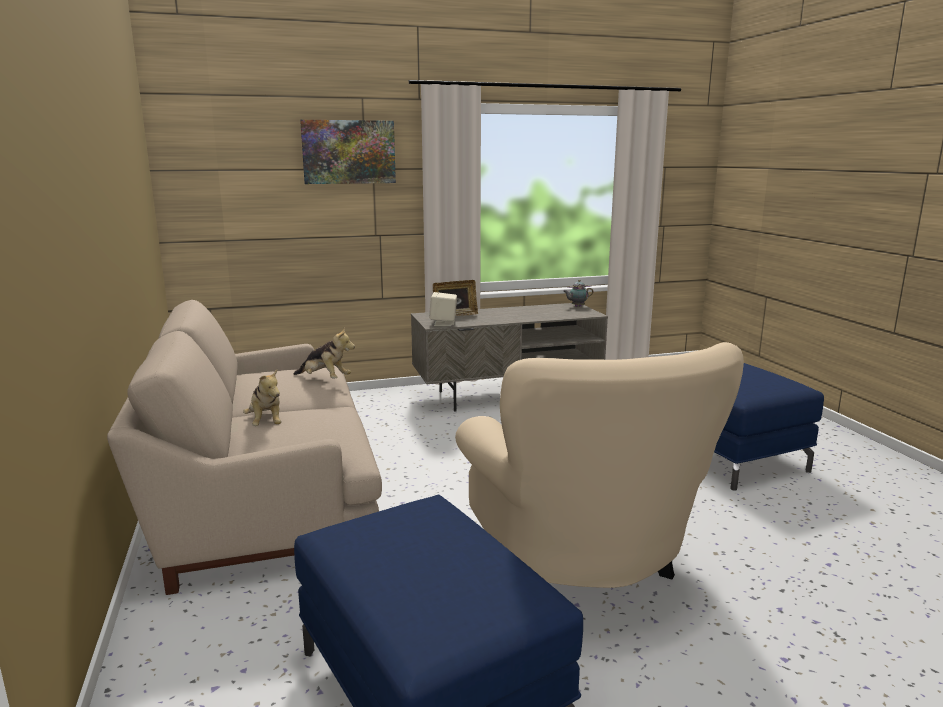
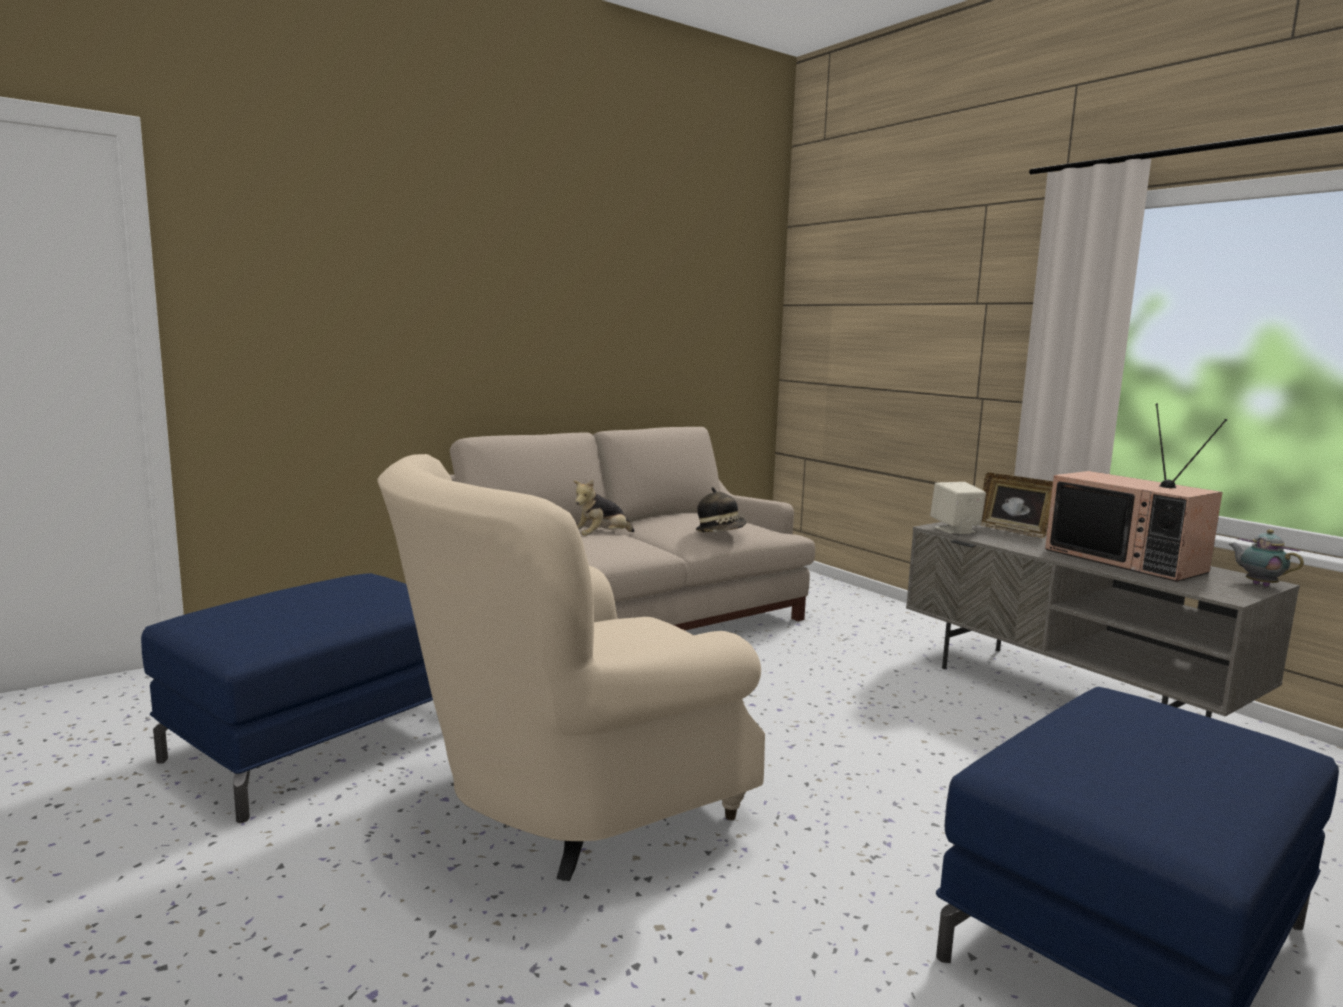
camera: 70 degrees right, 5 degrees down
plush toy [294,328,355,379] -> hat [696,487,746,532]
picture [300,120,396,184] -> none
none -> television [1045,404,1227,582]

